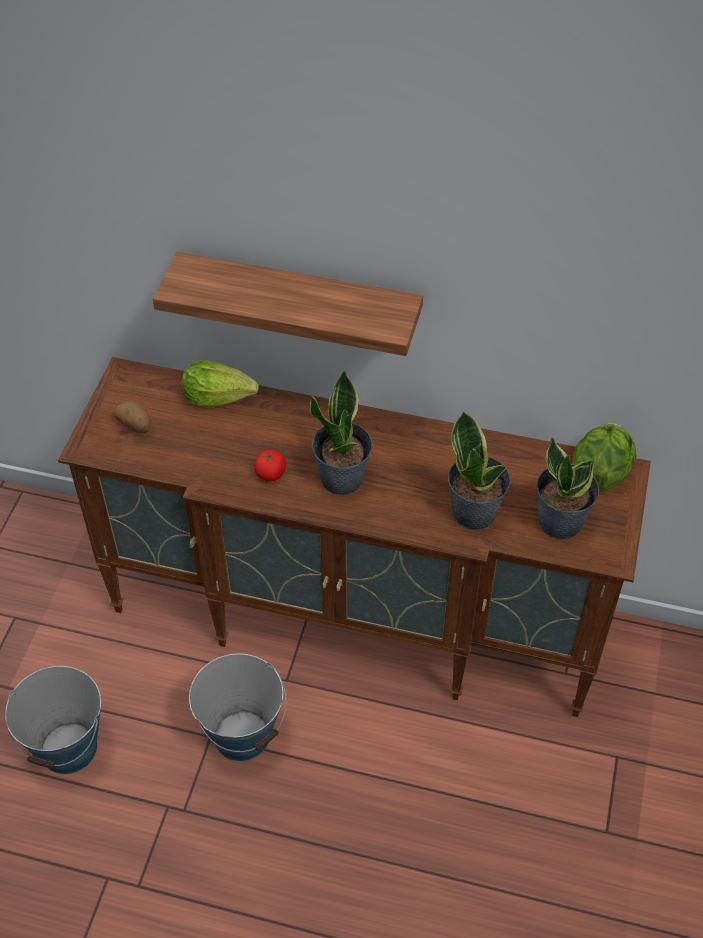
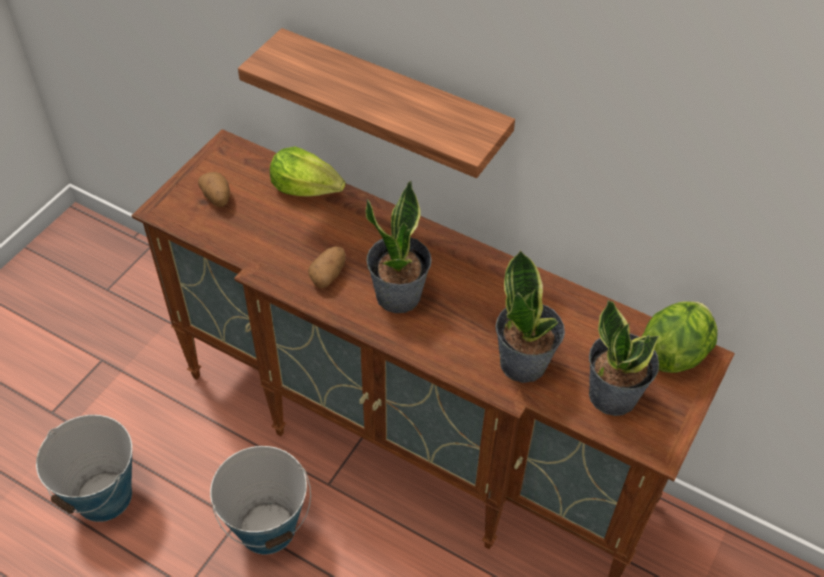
camera: 15 degrees right, 0 degrees up
tomato [254,450,286,481] -> potato [308,246,346,288]

